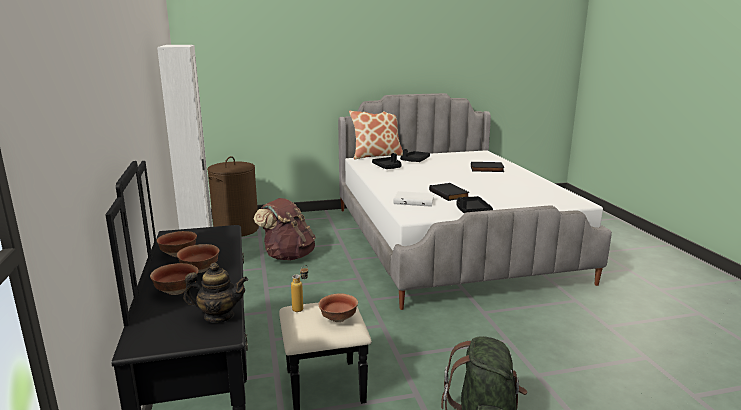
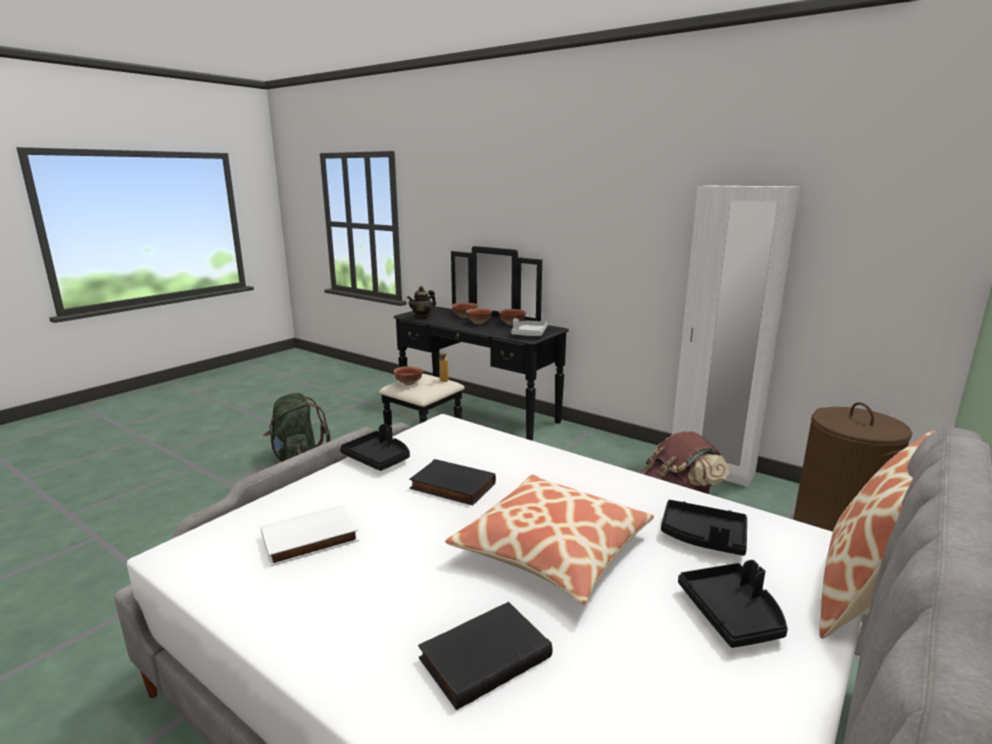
camera: 140 degrees right, 0 degrees up
white book [394,191,434,207] -> white book moved to [260,504,359,566]
none -> pillow [445,474,654,605]
none -> grey tray [511,318,548,336]

